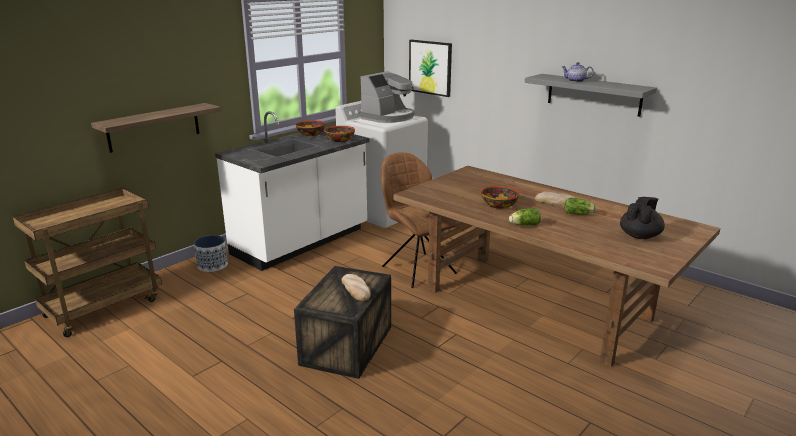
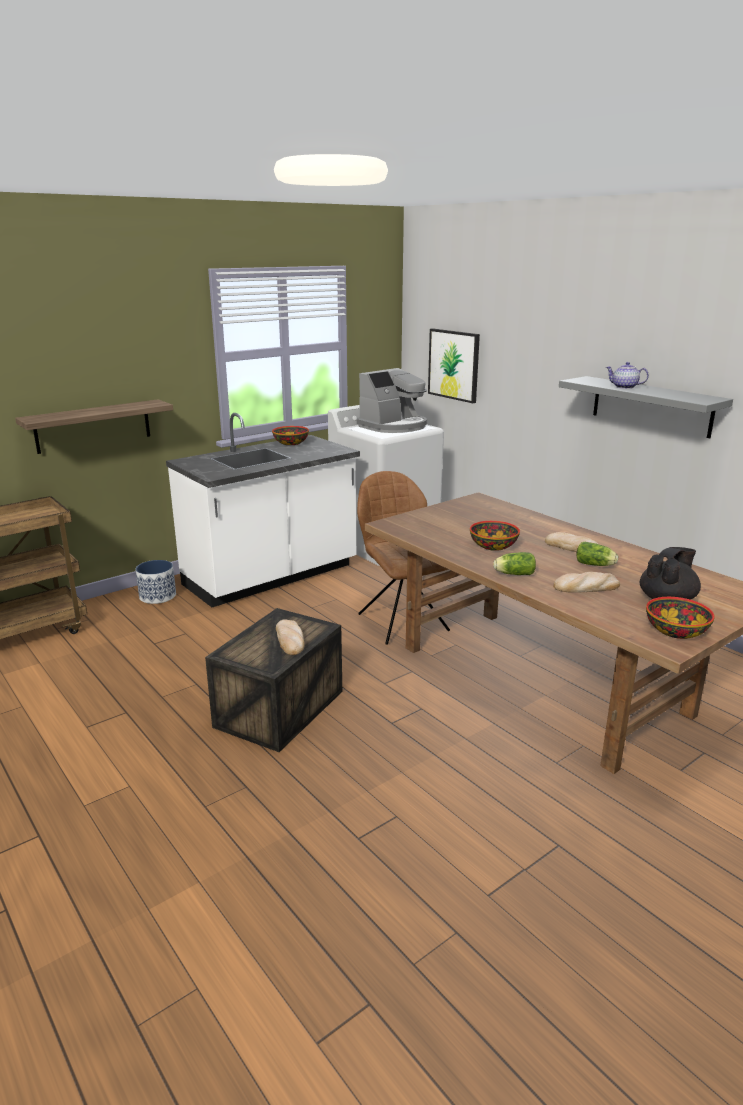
camera: 10 degrees right, 0 degrees up
bowl [324,126,355,142] -> bowl moved to [646,597,715,639]
none -> bread [553,572,620,593]

